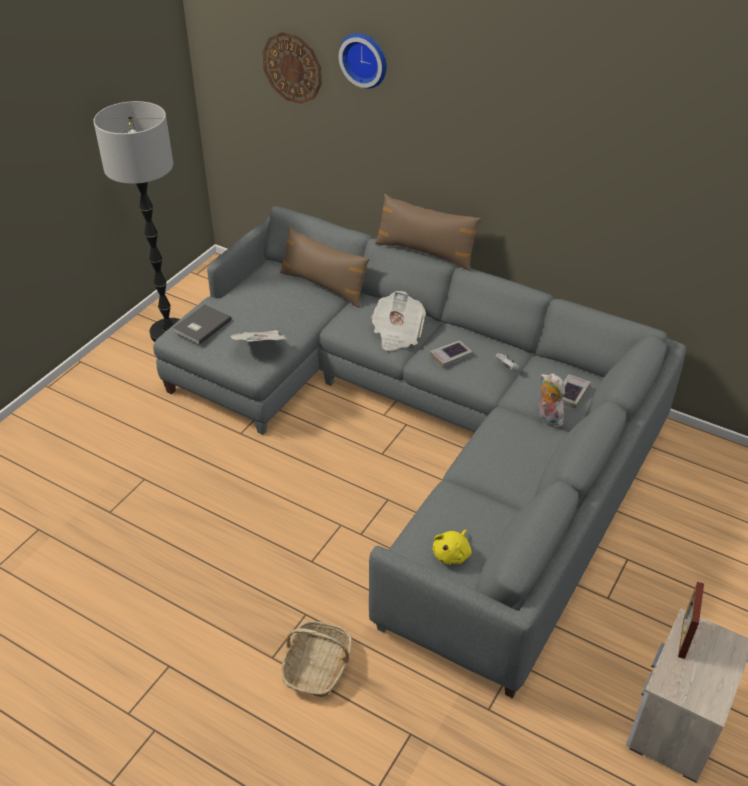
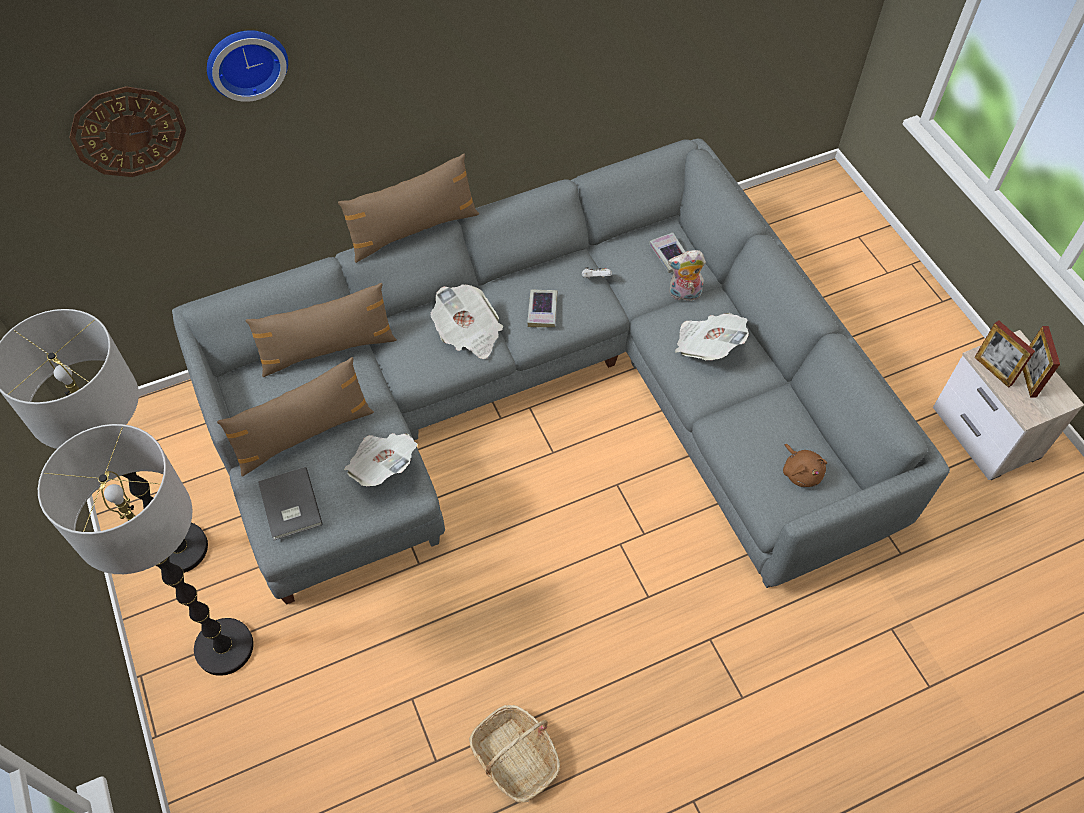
camera: 55 degrees left, 15 degrees up
basket [282,621,352,697] -> basket moved to [469,705,560,803]
yellow plush toy [432,530,472,565] -> brown plush toy [783,444,827,487]
none -> floor lamp [38,424,254,676]
none -> brown pillow [217,357,374,477]
none -> newspaper [675,313,749,360]
none -> picture frame [1023,326,1060,398]

